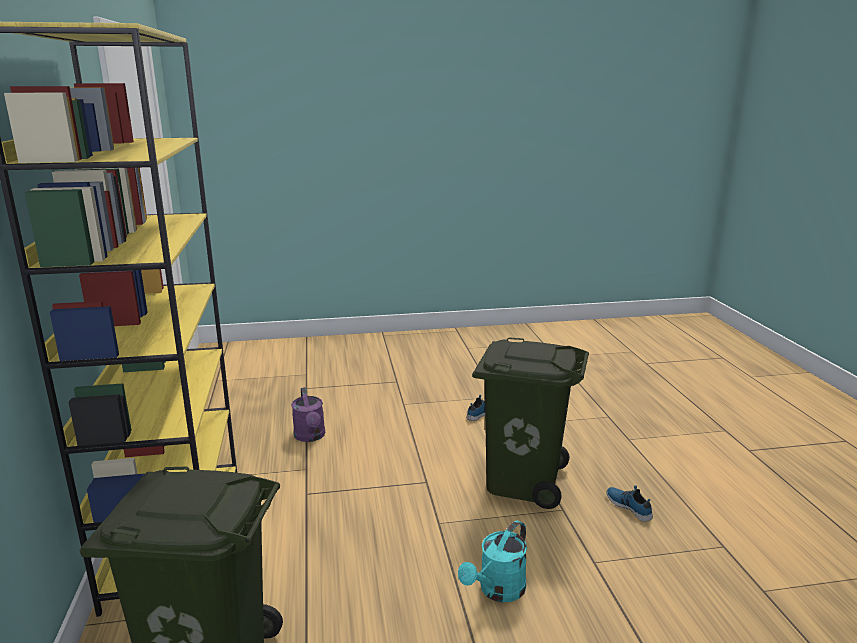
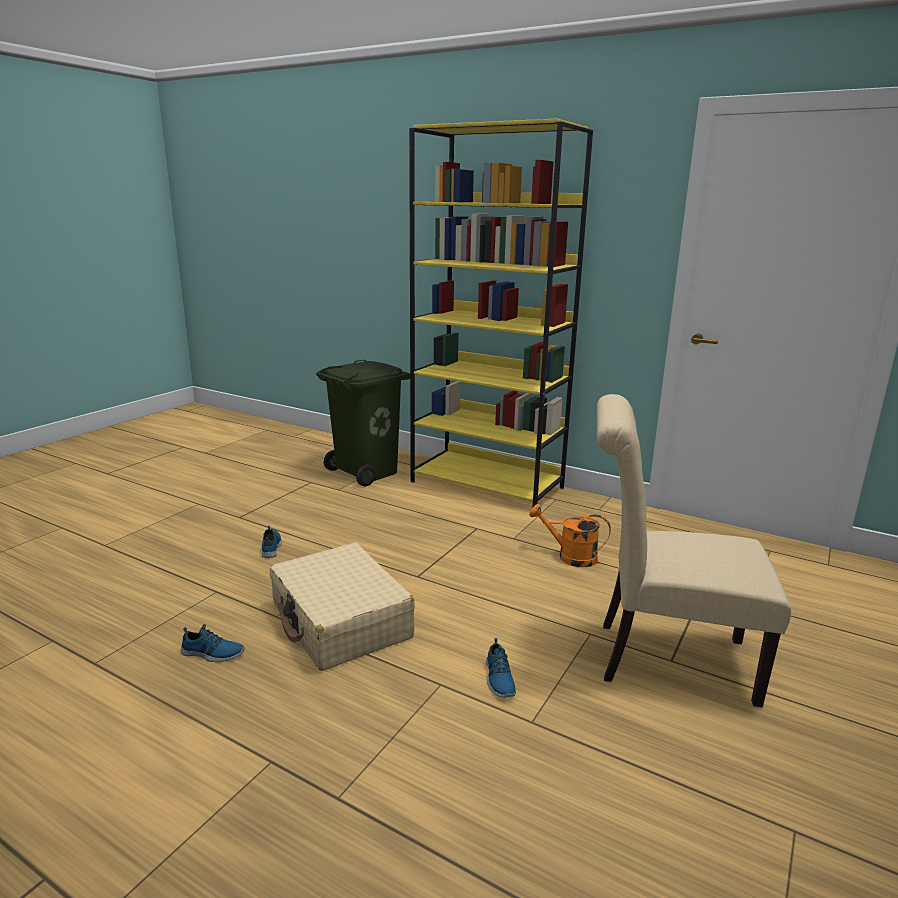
camera: 130 degrees right, 0 degrees up
purple watering can [291,387,325,442] -> orange watering can [529,504,611,567]
turquoise watering can [458,520,527,602] -> shoe [262,526,282,558]
green trash can [472,338,589,509] -> beige suitcase [270,543,415,671]
none -> beige chair [597,394,791,707]

